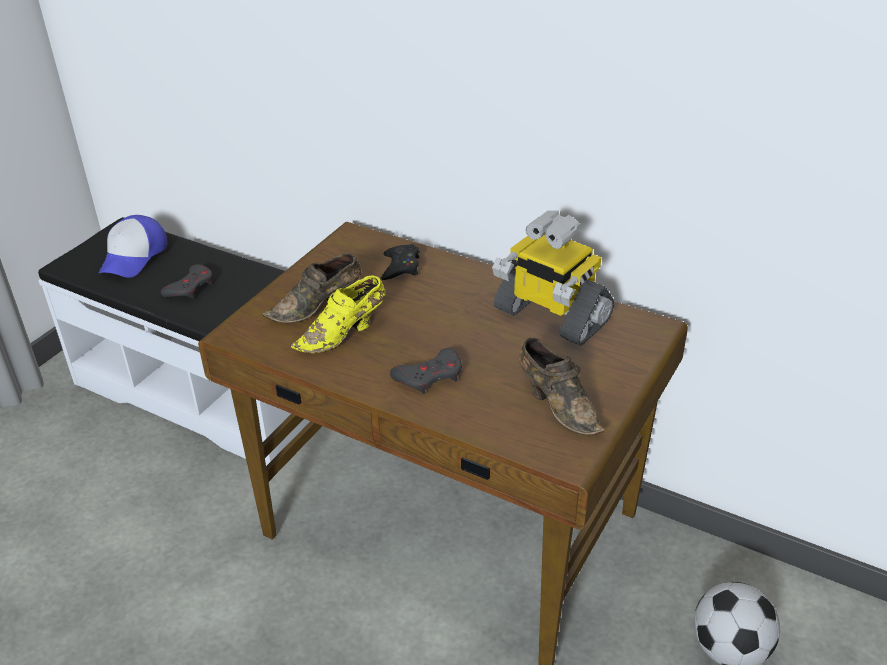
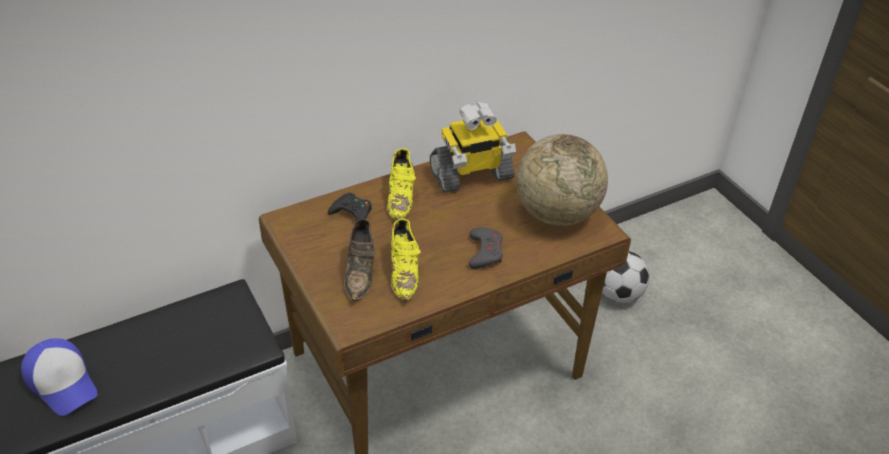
camera: 60 degrees left, 5 degrees up
grey game controller [161,264,213,298] -> none
brown shoe [519,337,605,435] -> globe [516,134,608,226]
none -> yellow shoe [387,148,416,220]

